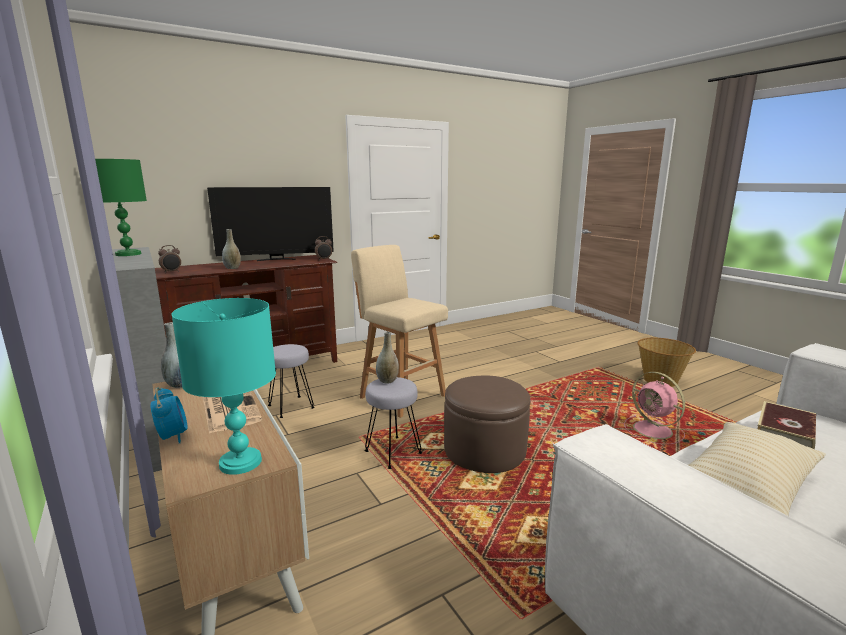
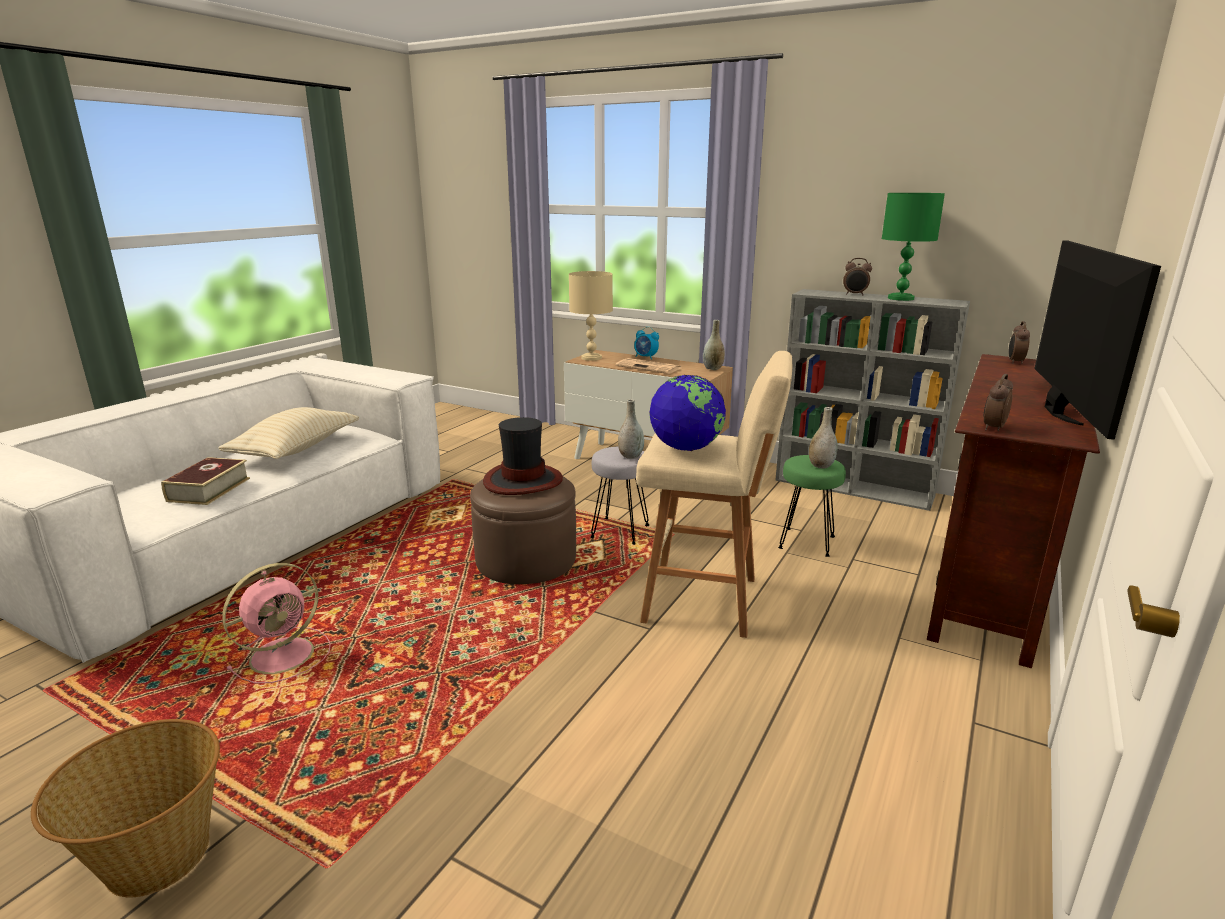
camera: 150 degrees right, 5 degrees up
turquoise table lamp [171,298,276,475] -> beige table lamp [569,271,613,361]
television [207,187,334,261] -> television turned 150 degrees clockwise [1034,241,1161,440]
grey vase [222,229,241,269] -> grey vase moved to [809,407,838,469]
grey stool [268,344,315,418] -> green stool [778,455,846,557]
pink fan [624,372,685,444] -> pink fan turned 105 degrees clockwise [222,563,331,683]
none -> hat [483,417,563,495]
none -> globe [649,375,726,451]
none -> alarm clock [843,258,872,295]

